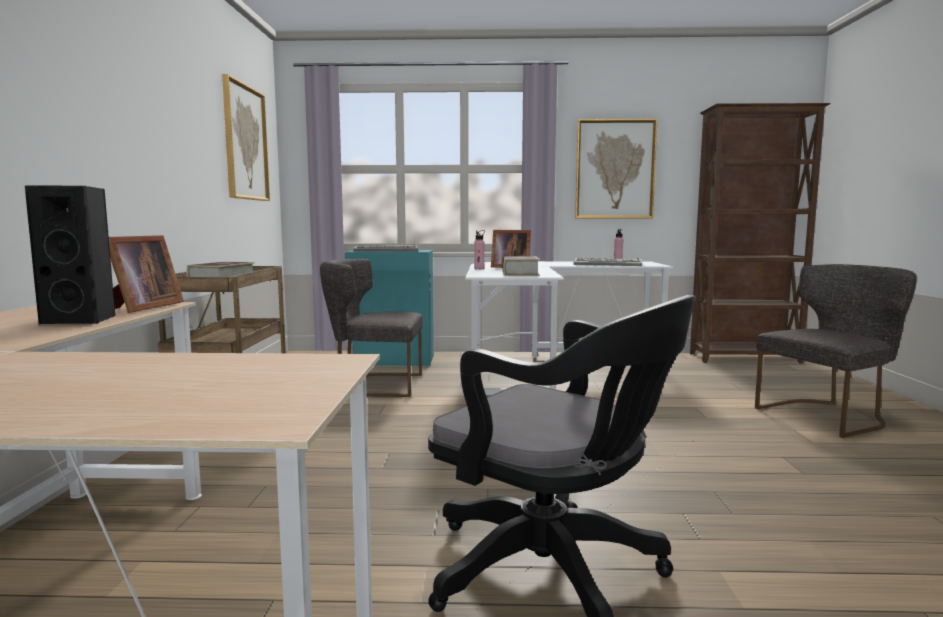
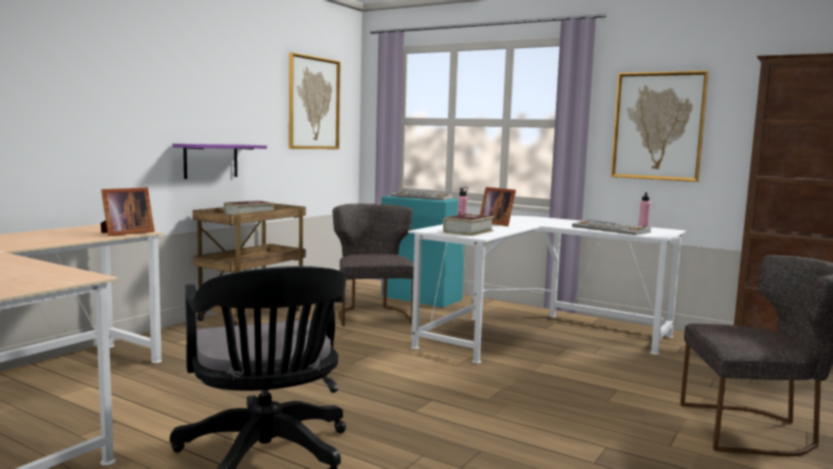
camera: 30 degrees right, 0 degrees up
black speaker [25,186,115,324] -> none
grey chair [320,259,423,397] -> grey chair turned 45 degrees clockwise [333,204,414,326]
none -> purple shelf [172,144,267,179]

